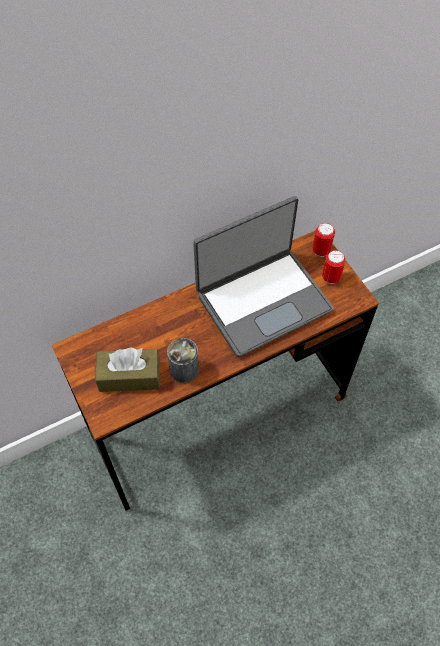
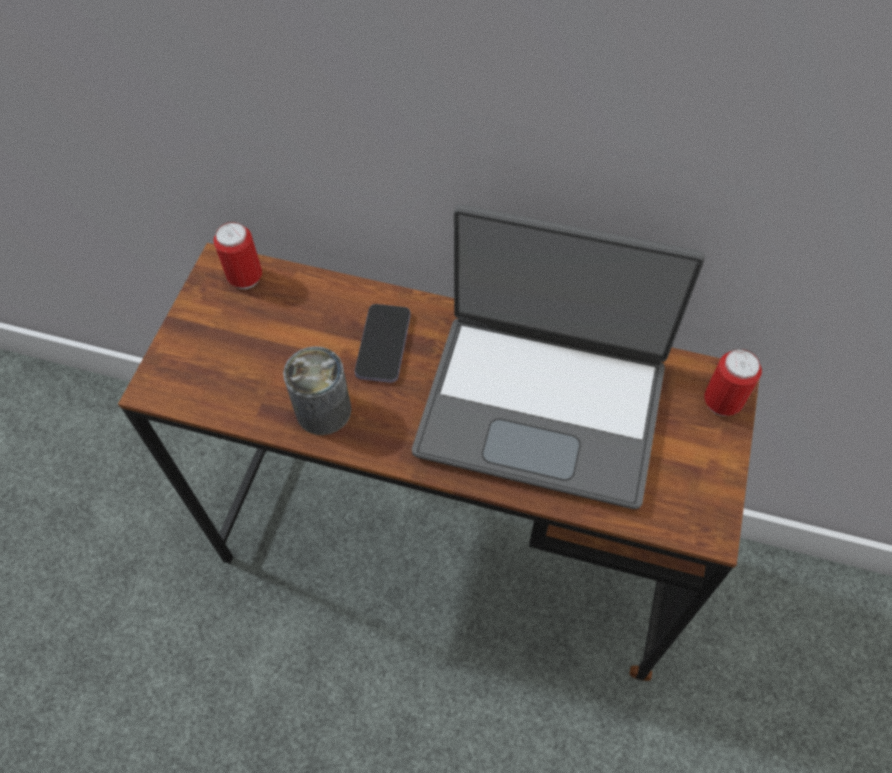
camera: 45 degrees right, 0 degrees up
brown tissue box [95,347,160,392] -> none
can [322,250,346,284] -> can moved to [214,222,262,289]
none -> phone [355,304,411,383]

